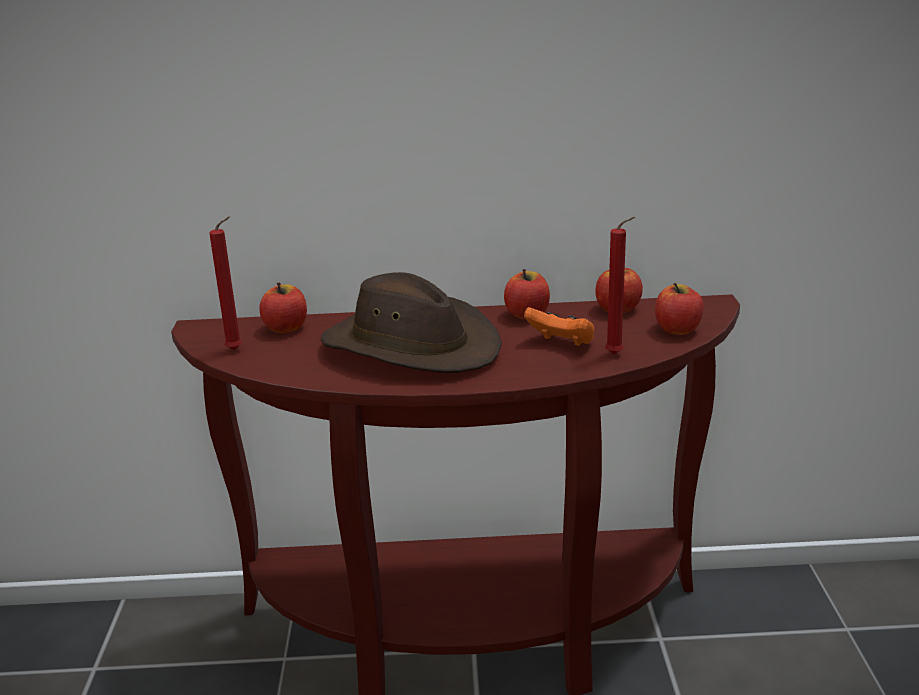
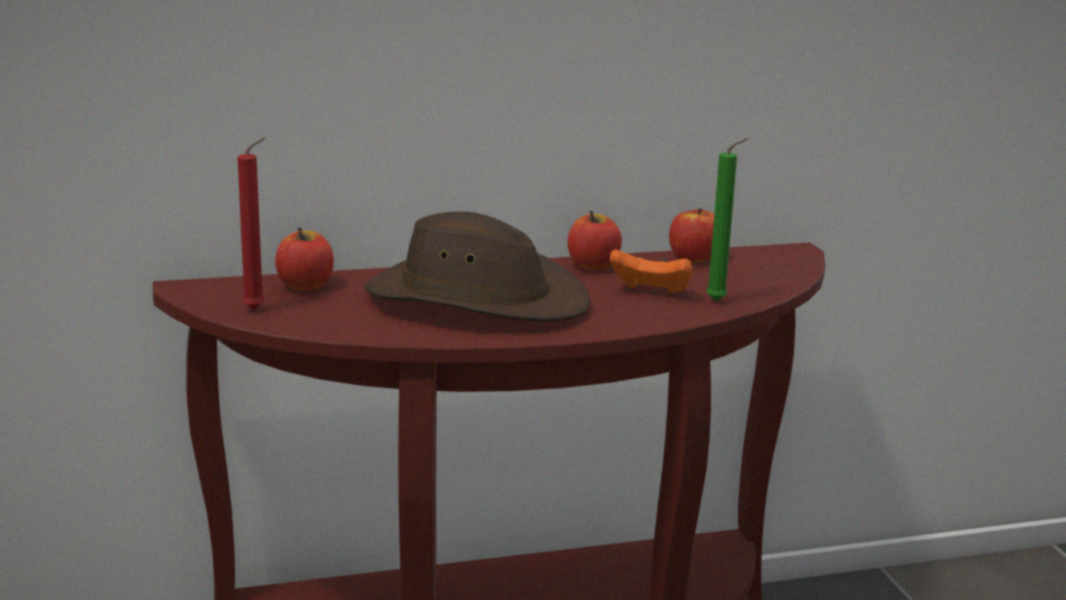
camera: 15 degrees left, 5 degrees down
red candle [605,217,635,354] -> green candle [706,138,748,301]
apple [655,283,704,335] -> none

